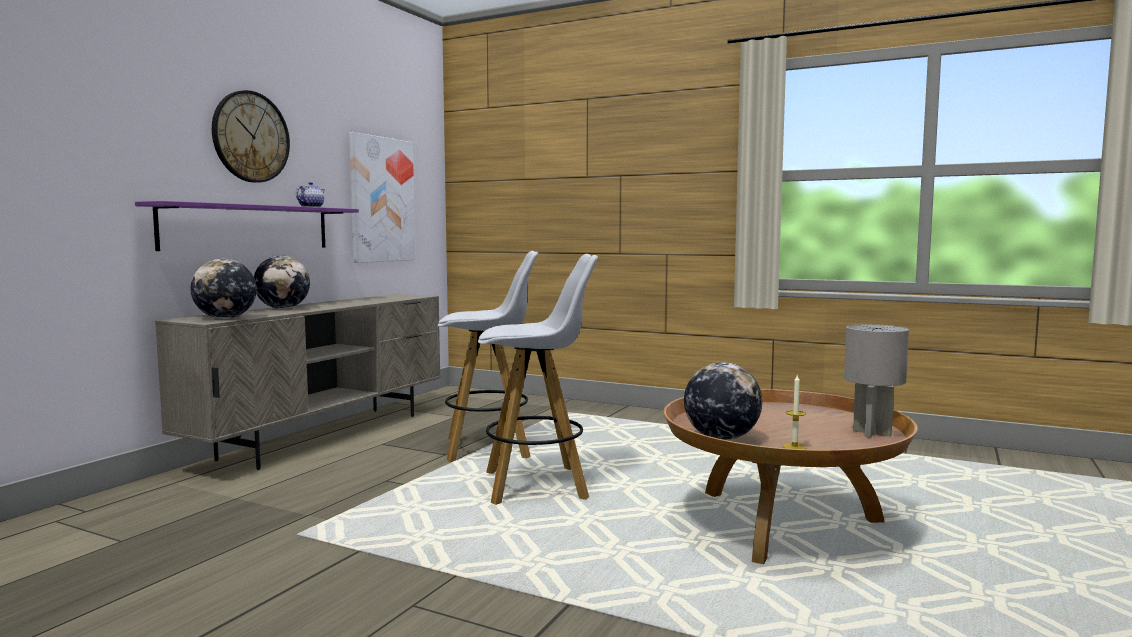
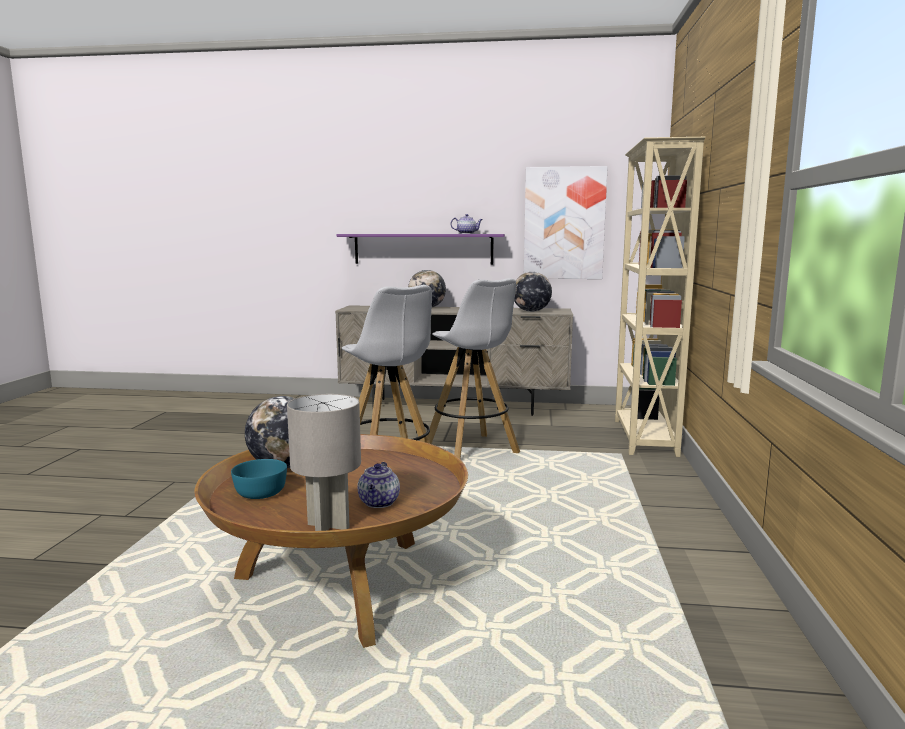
camera: 70 degrees right, 5 degrees up
globe [191,258,257,319] -> globe moved to [514,272,552,312]
wall clock [212,90,290,183] -> none
candle [783,375,807,449] -> turquoise bowl [231,459,287,499]
none -> teapot [358,462,400,508]
none -> beige bookcase [615,137,705,457]

